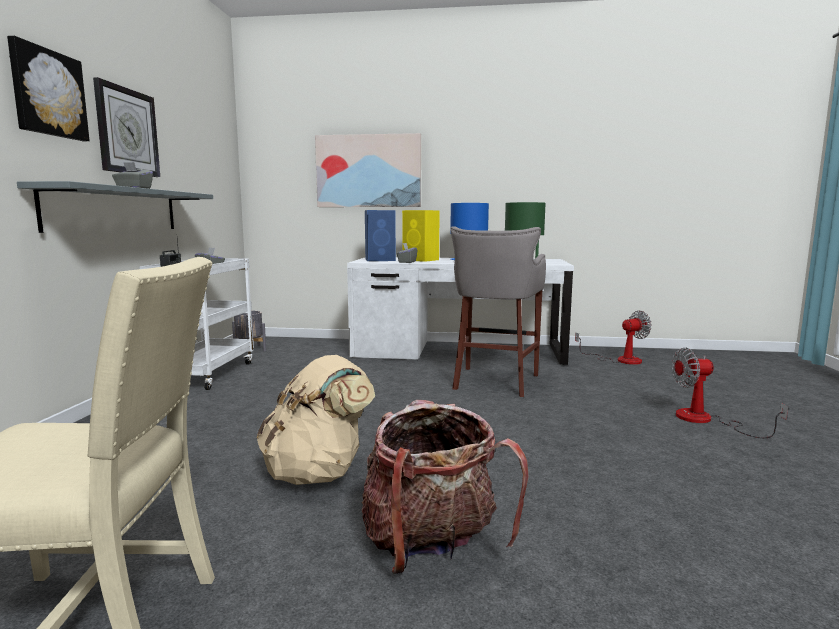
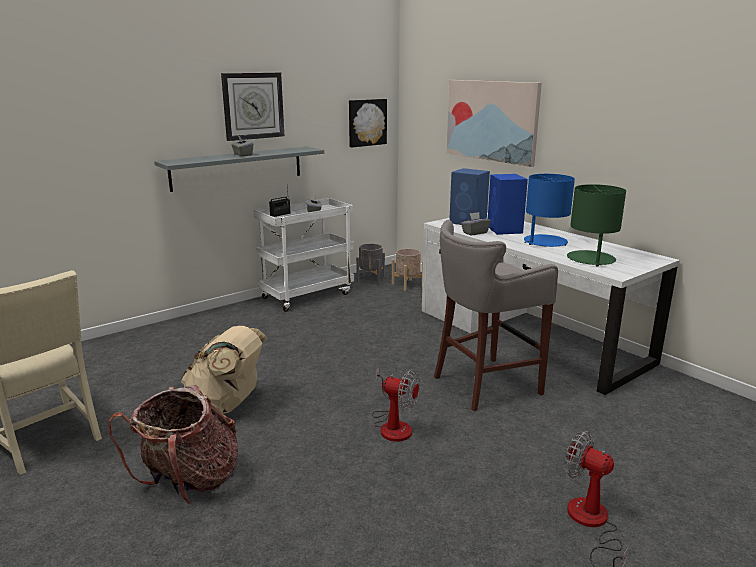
camera: 45 degrees right, 10 degrees up
picture [7,36,90,141] -> picture moved to [349,99,387,147]
yellow speaker [402,210,440,262] -> blue speaker [488,174,528,235]
fan [575,311,652,365] -> fan moved to [372,368,420,442]
none -> beige planter [392,249,423,291]

